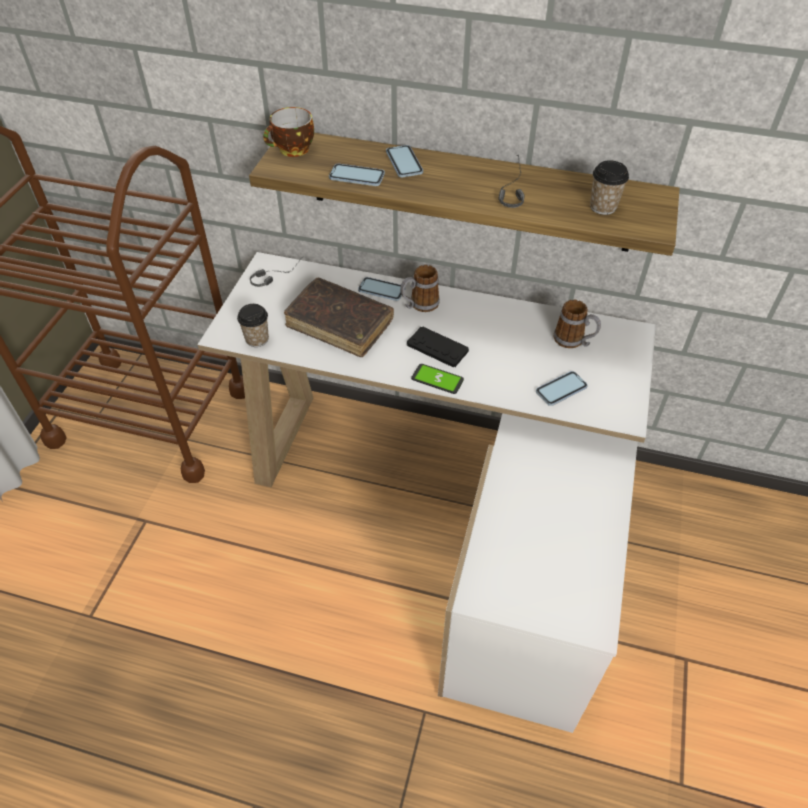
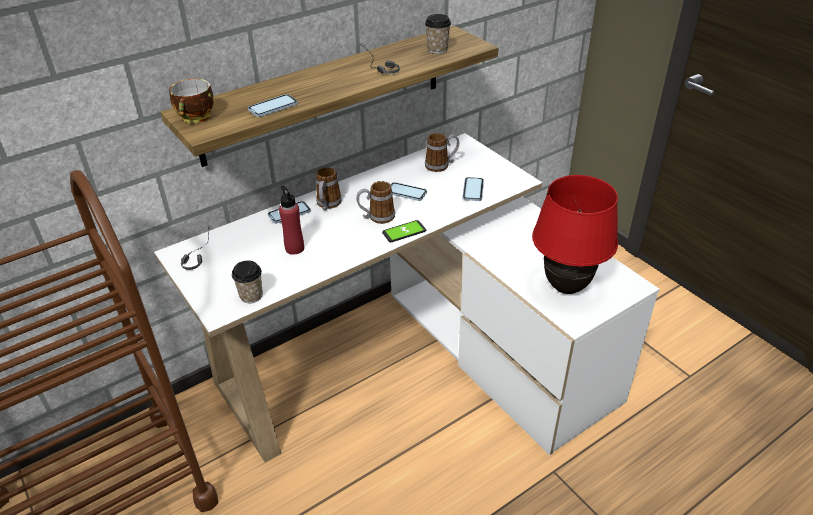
camera: 50 degrees left, 10 degrees down
brown book [284,277,394,357] -> red bottle [279,185,304,255]
phone [386,145,423,177] -> phone moved to [391,182,427,201]
black game controller [407,326,469,367] -> mug [356,181,395,224]
none -> red table lamp [532,175,618,294]

